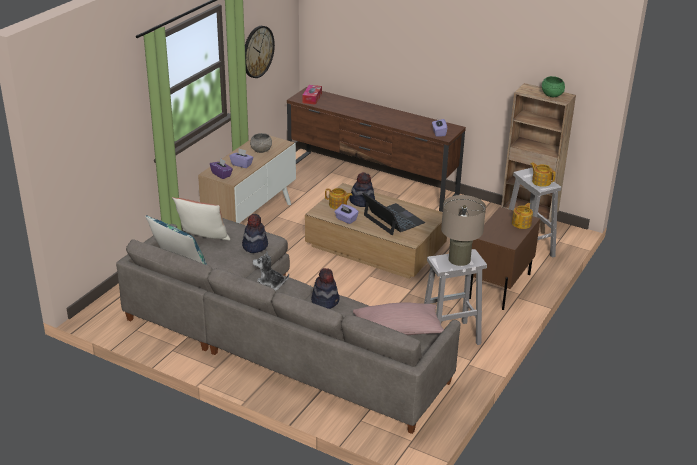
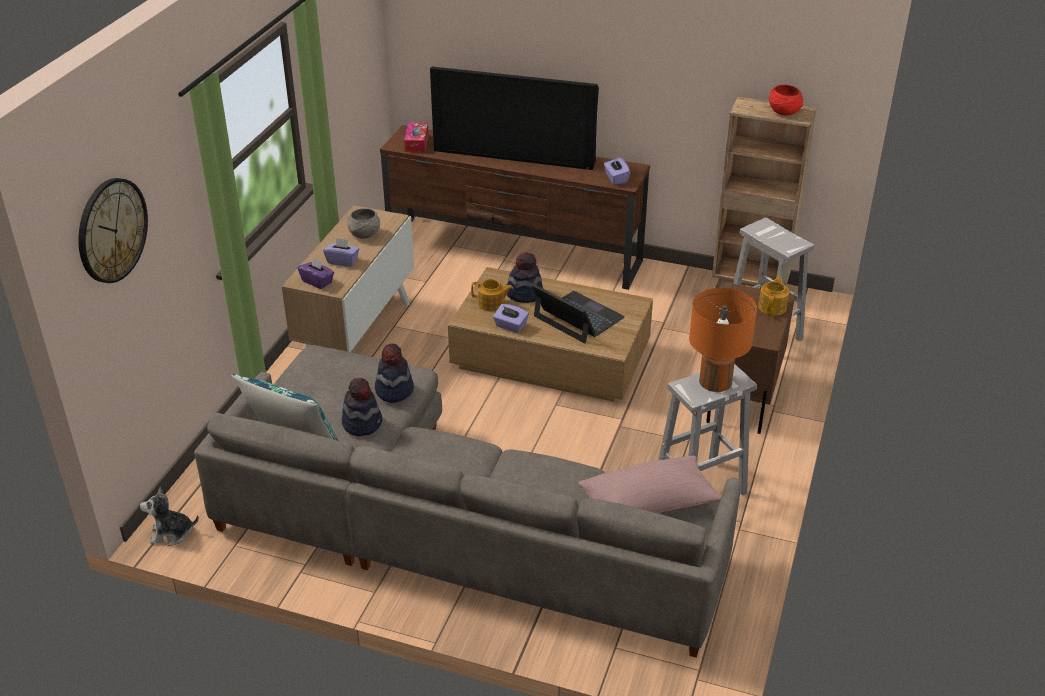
camera: 10 degrees left, 5 degrees up
pillow [172,197,230,240] -> none
wall clock [245,26,275,78] -> wall clock moved to [78,178,148,283]
plush toy [253,252,289,291] -> plush toy moved to [140,487,199,546]
hat [311,268,339,309] -> hat moved to [342,378,382,436]
beige table lamp [441,195,486,266] -> orange table lamp [689,288,757,392]
teapot [531,162,556,187] -> none
green bowl [542,76,565,97] -> red bowl [769,85,803,116]
none -> television [430,67,599,170]

